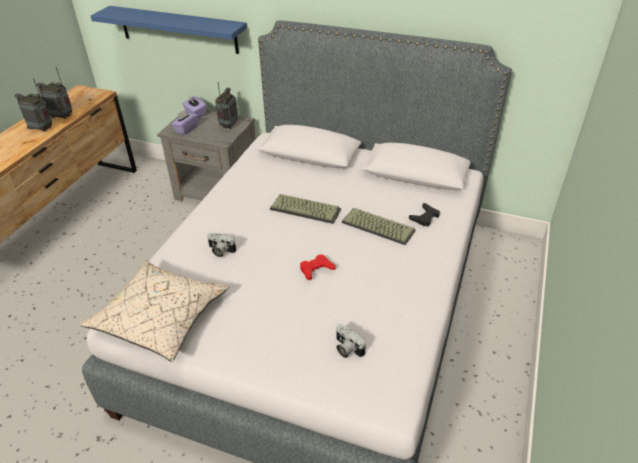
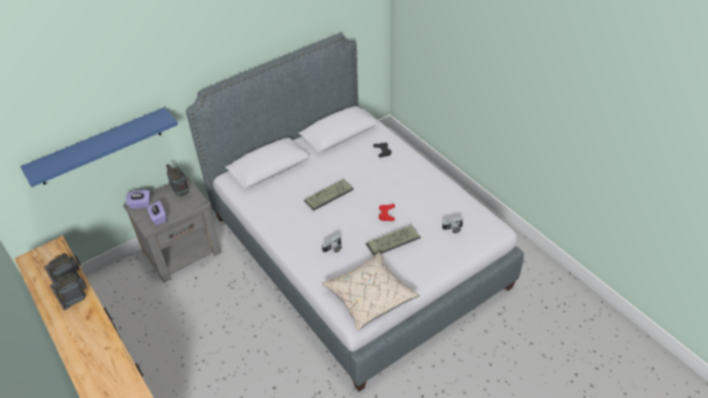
camera: 55 degrees left, 5 degrees up
keyboard [342,208,416,245] -> keyboard moved to [366,225,421,256]

